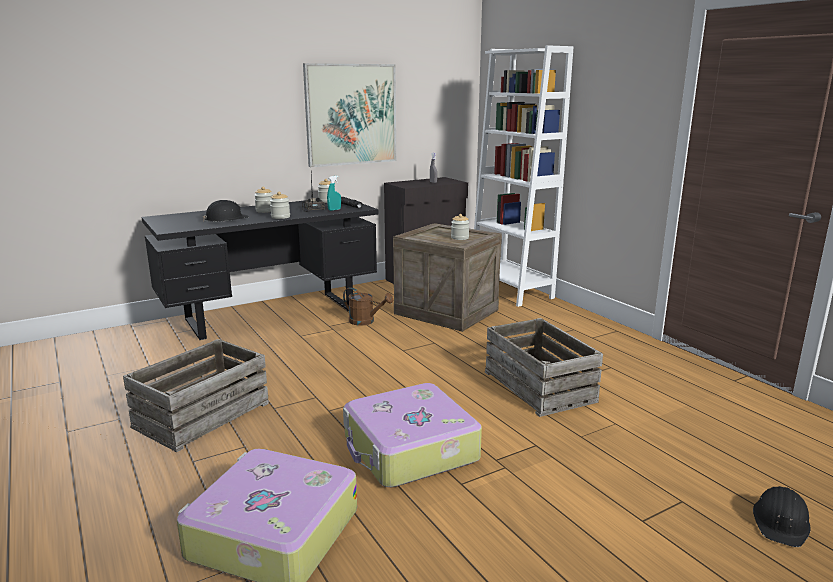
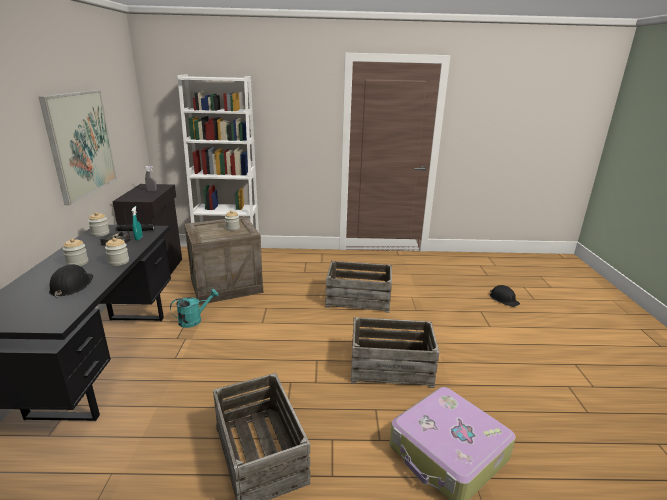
camera: 60 degrees left, 5 degrees up
brown watering can [343,287,393,326] -> turquoise watering can [170,289,218,328]
suitcase [343,383,482,487] -> crate [351,317,439,388]

